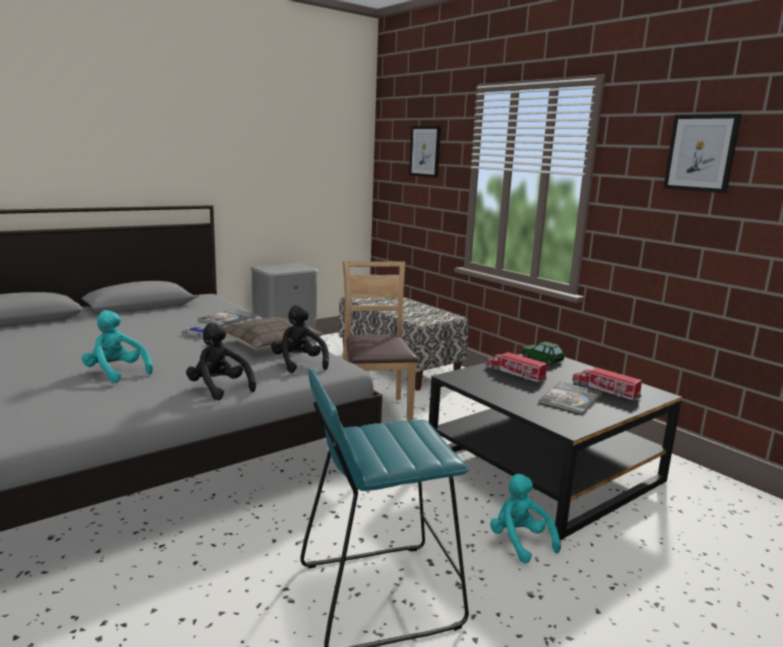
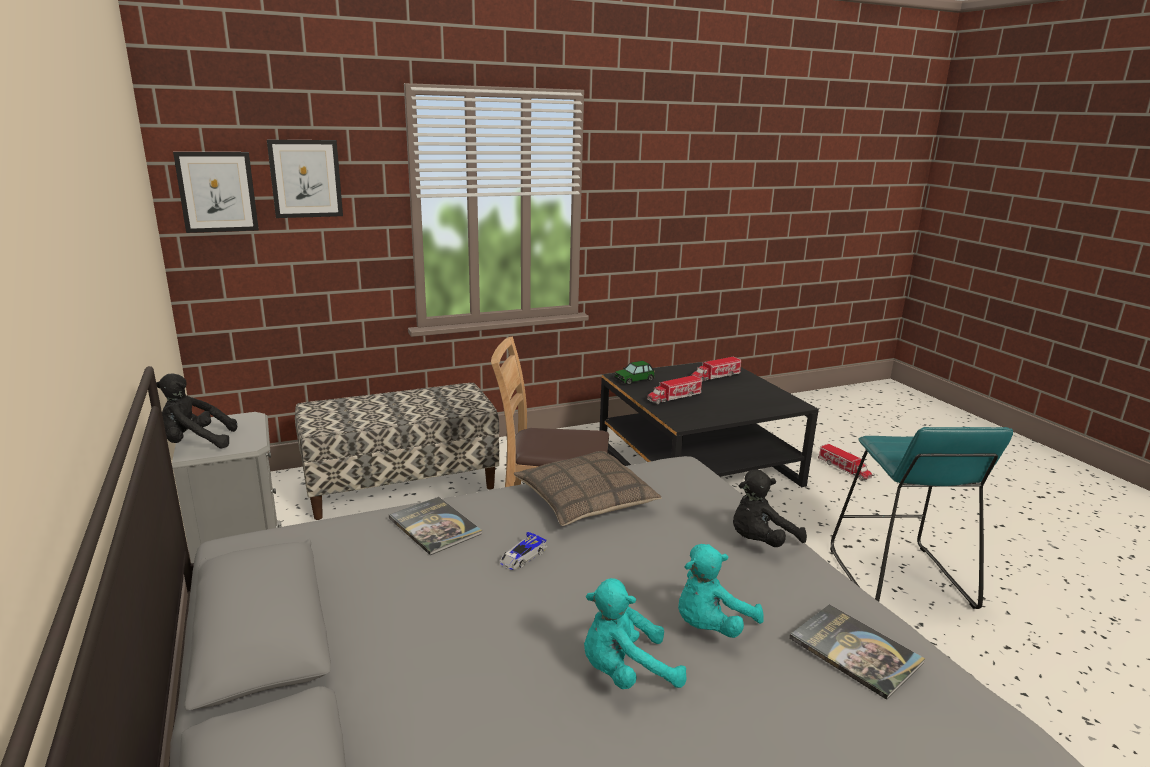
camera: 75 degrees left, 5 degrees up
black plush toy [271,305,329,373] -> black plush toy moved to [156,373,237,448]
turquoise plush toy [490,474,561,563] -> turquoise plush toy moved to [584,578,686,689]
book [538,381,602,414] -> book moved to [789,604,925,700]
picture [663,114,741,193] -> picture moved to [173,152,259,233]
none -> toy truck [818,444,872,481]

